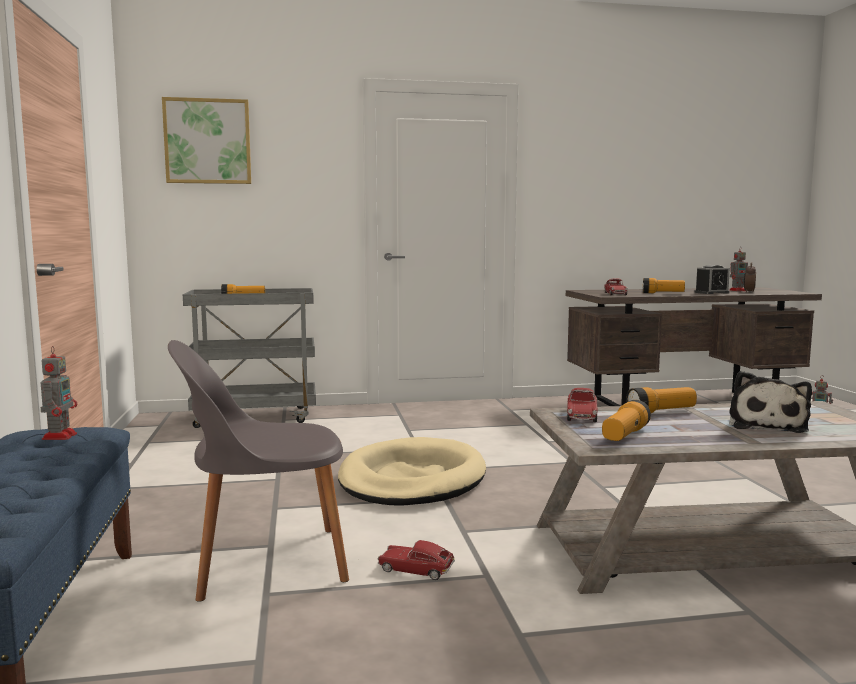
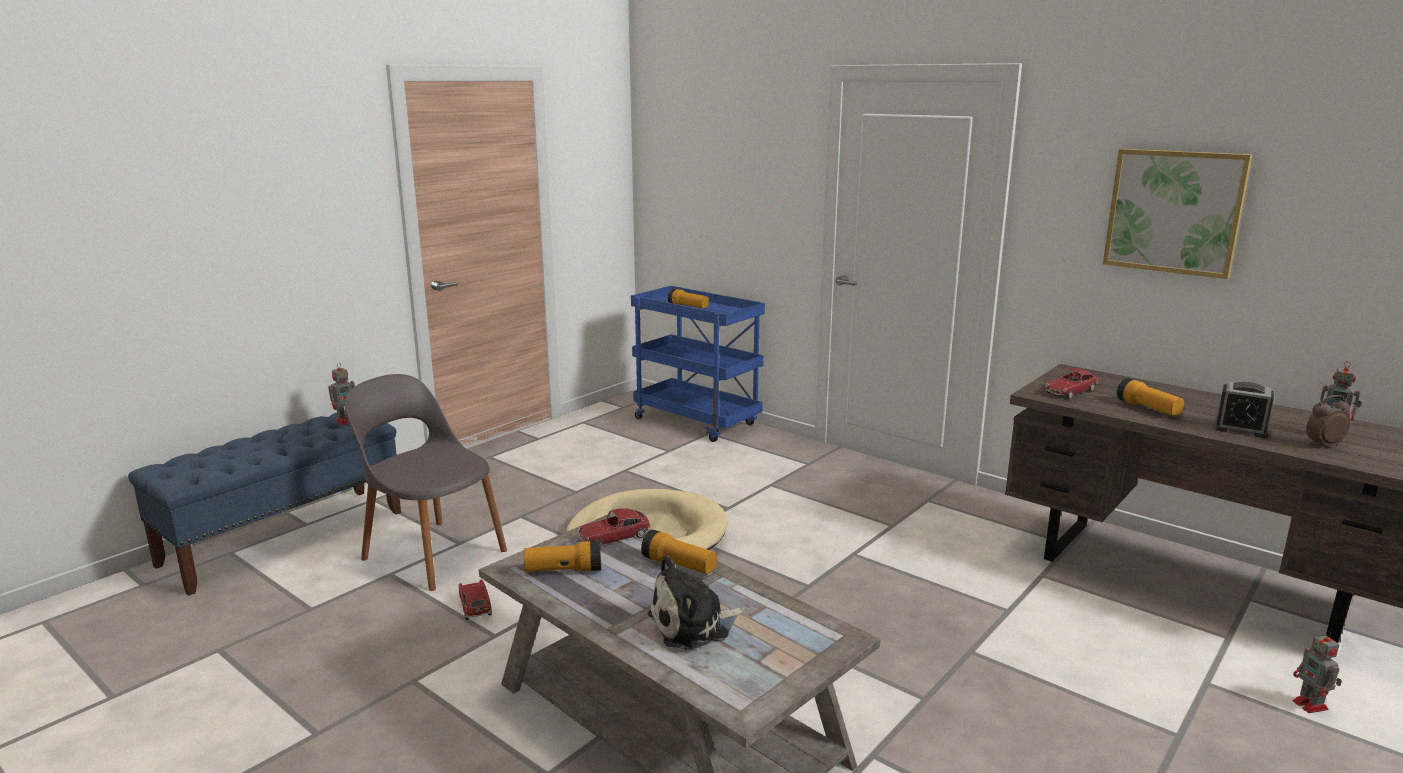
camera: 50 degrees right, 10 degrees up
picture [162,97,251,184] -> picture moved to [1103,149,1252,279]
grey cart [183,288,316,428] -> blue cart [631,286,765,442]

